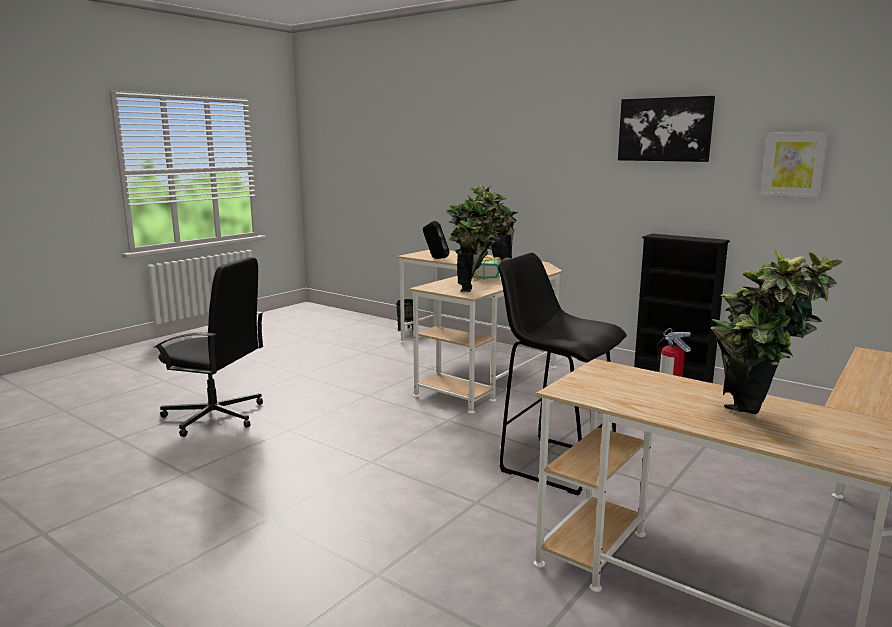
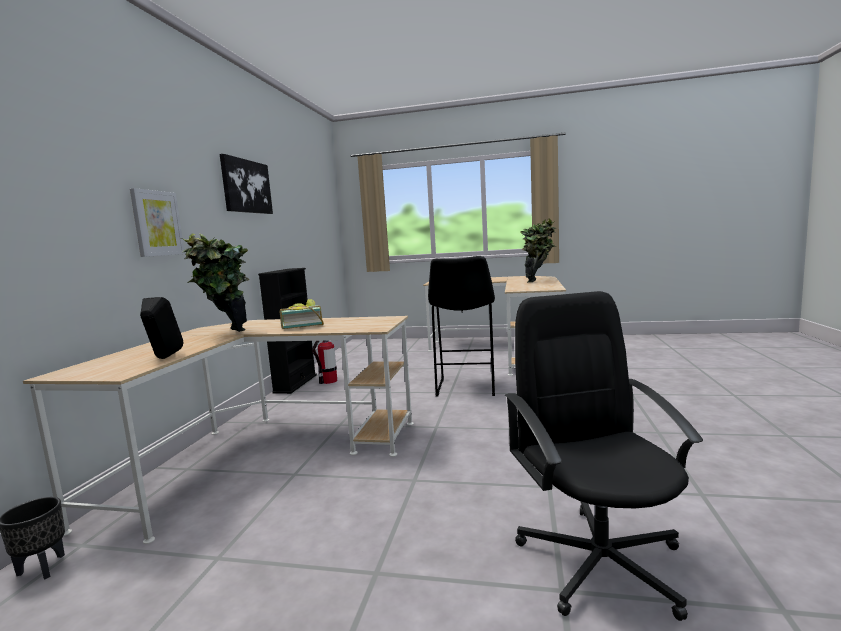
camera: 115 degrees left, 5 degrees down
potted plant [446,193,499,292] -> none
picture [760,132,830,198] -> picture moved to [130,188,185,257]

